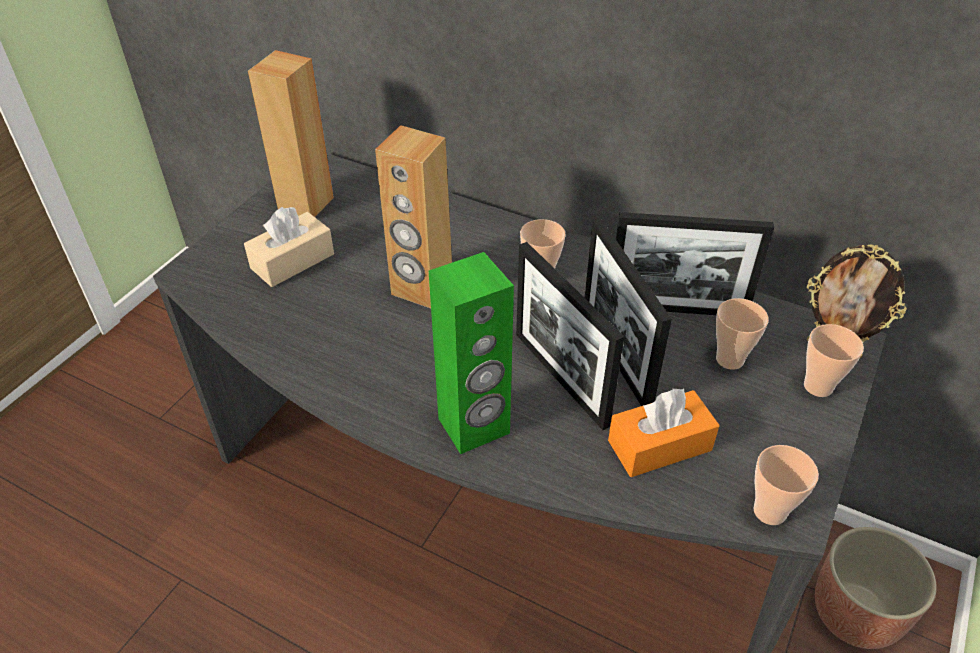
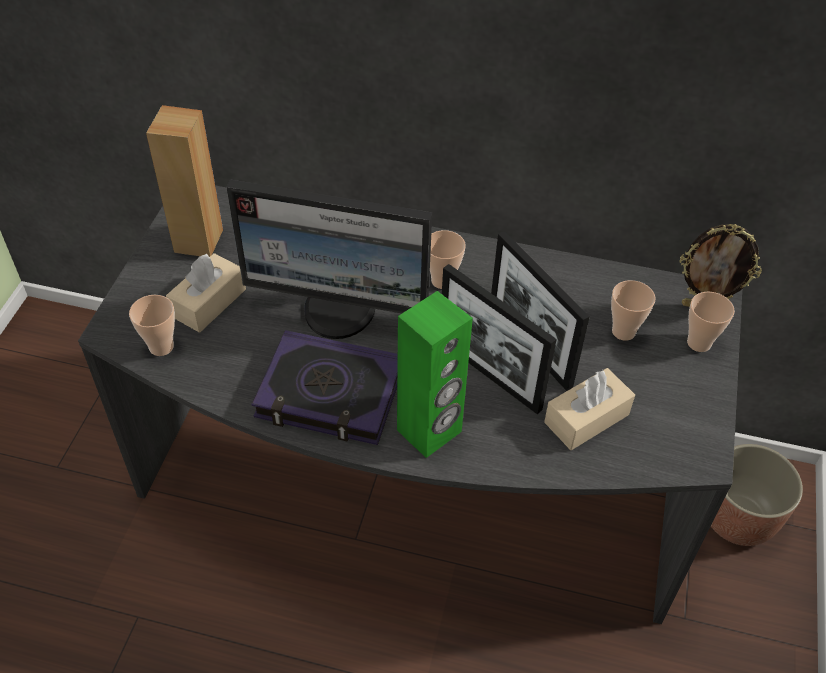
camera: 15 degrees left, 5 degrees up
brown speaker [375,125,452,308] -> monitor [227,179,432,339]
orange tissue box [608,388,720,477] -> beige tissue box [544,368,635,450]
picture frame [616,212,774,315] -> none
cup [753,445,819,525] -> cup moved to [129,295,175,356]
none -> book [251,330,398,445]

